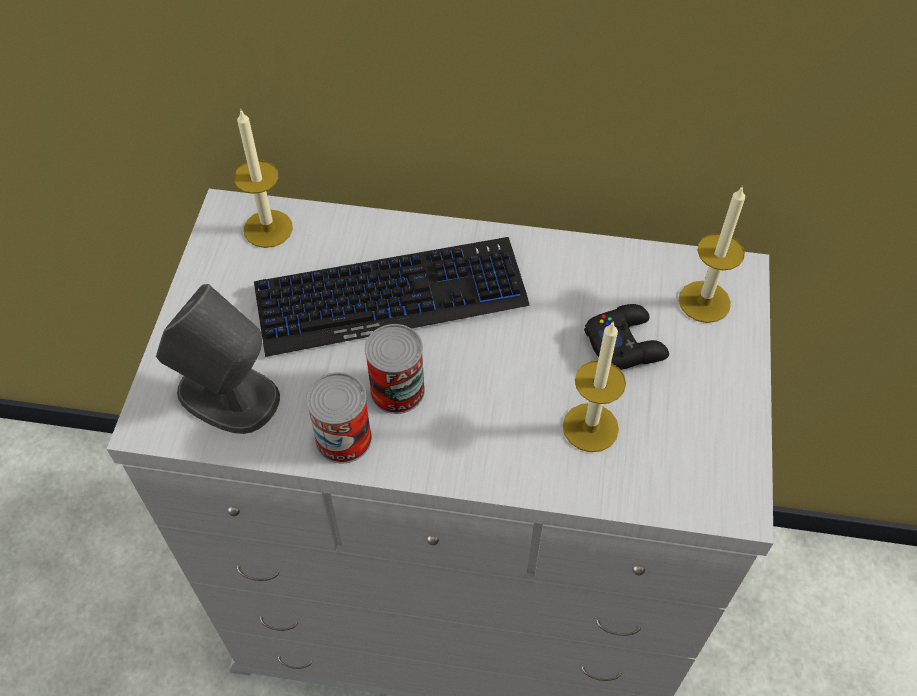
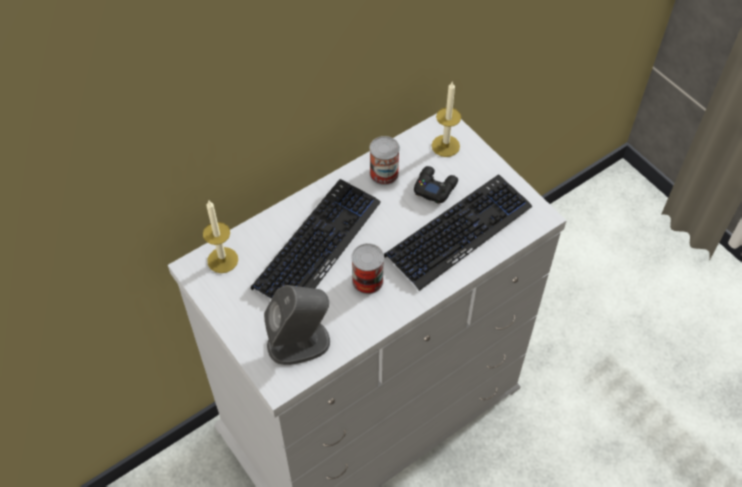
camera: 45 degrees left, 0 degrees up
can [306,372,372,463] -> can moved to [370,136,400,185]
candle [563,321,626,452] -> keyboard [384,174,533,291]

